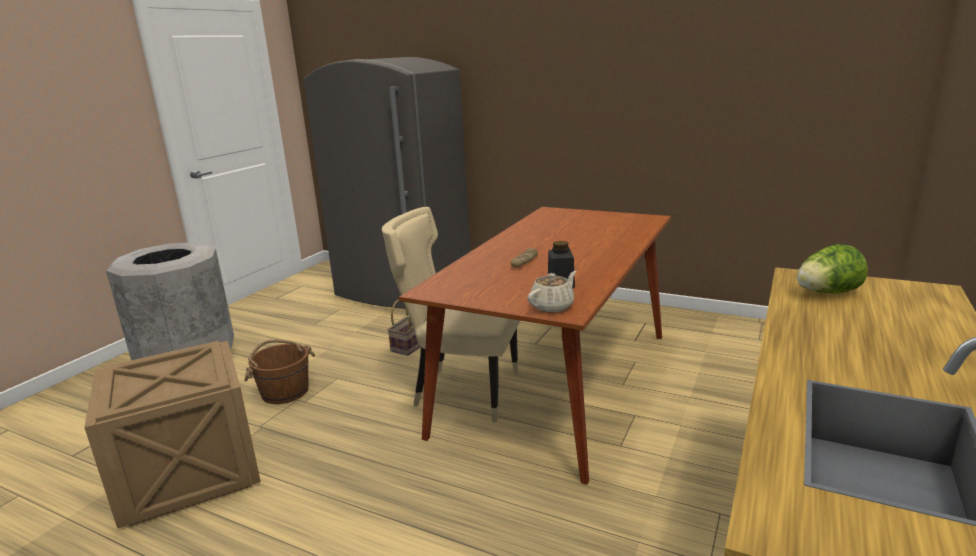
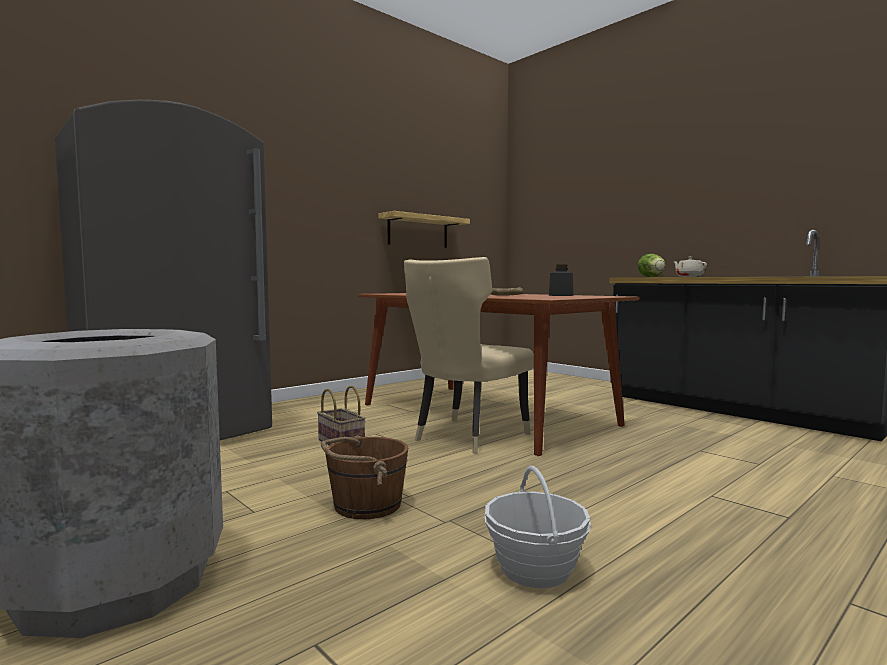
camera: 70 degrees left, 15 degrees down
crate [84,341,261,529] -> basket [485,466,591,588]
beige teapot [527,271,577,313] -> beige teapot moved to [673,256,707,277]
none -> shelf [378,211,470,248]

